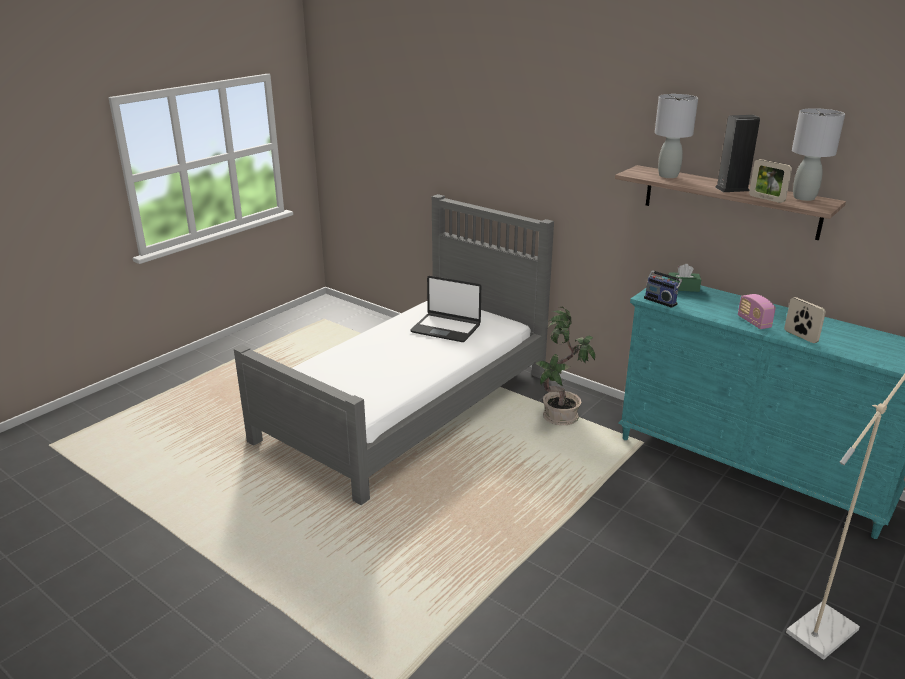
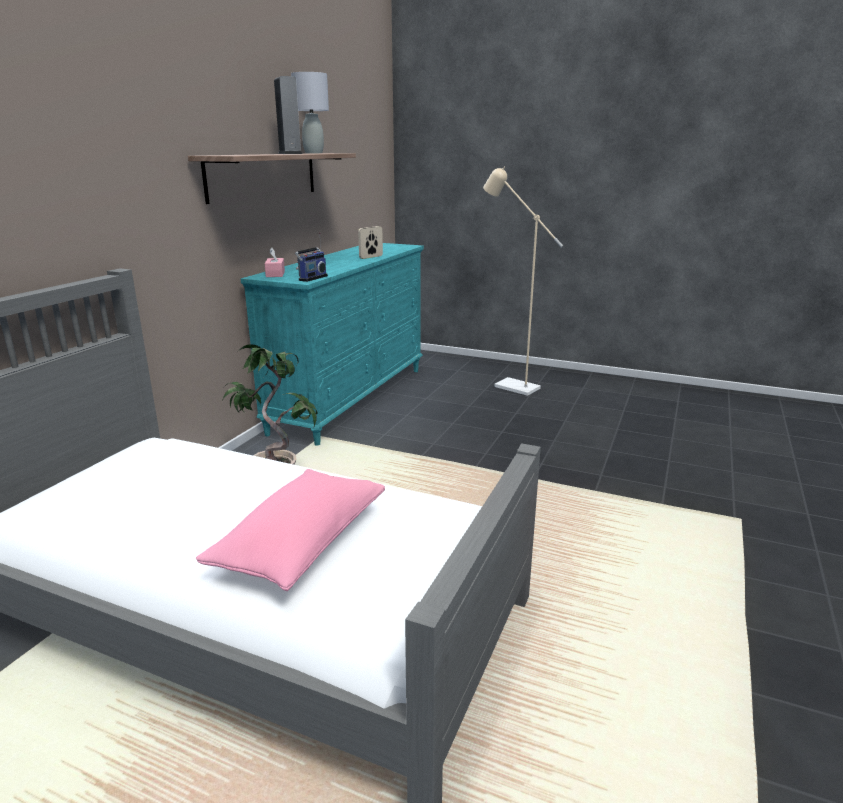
camera: 105 degrees left, 5 degrees down
laptop [410,276,481,342] -> none
grey table lamp [655,94,698,178] -> none
green tissue box [668,264,701,292] -> pink tissue box [265,248,285,277]
radio [738,294,776,329] -> none
picture frame [749,159,792,203] -> none
none -> pink pillow [196,469,385,591]

